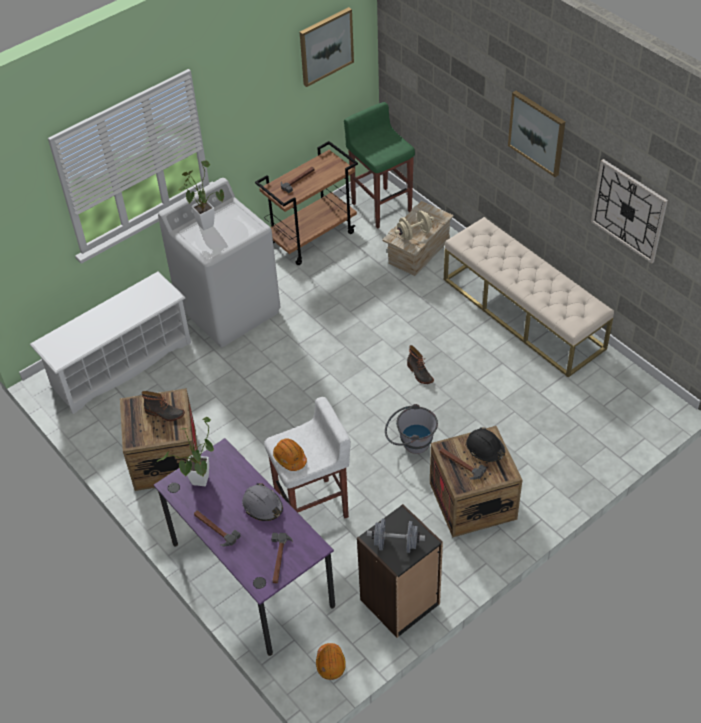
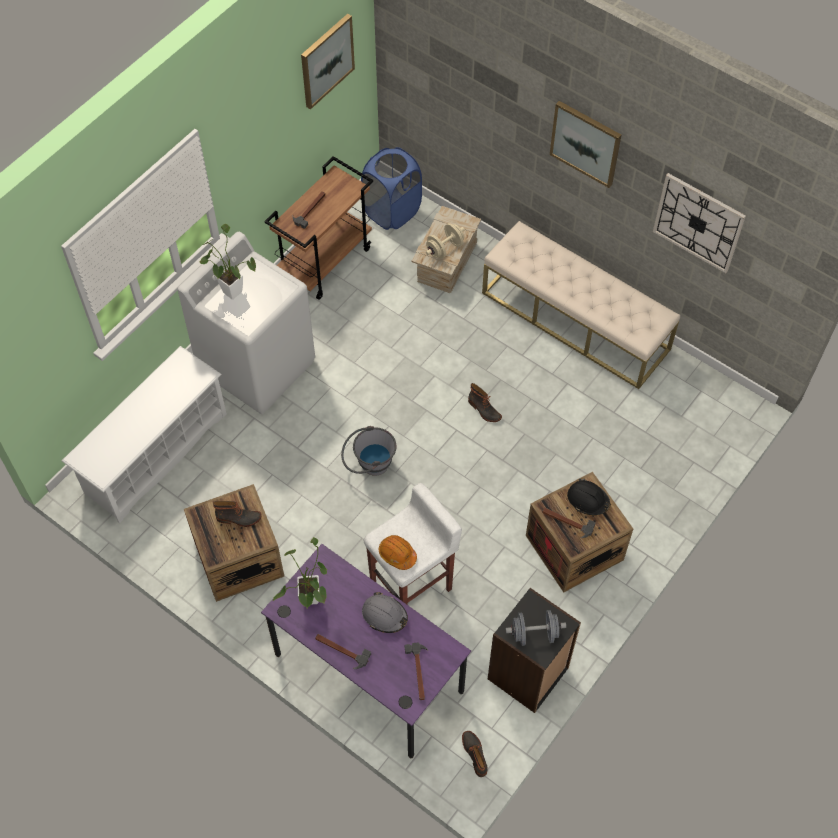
camera: 15 degrees left, 10 degrees up
orange hard hat [316,643,346,680] -> boot [462,731,488,777]
green stool [344,102,415,228] -> blue laundry basket [361,147,422,230]
grey bucket [385,404,438,454] -> grey bucket moved to [341,426,397,476]

